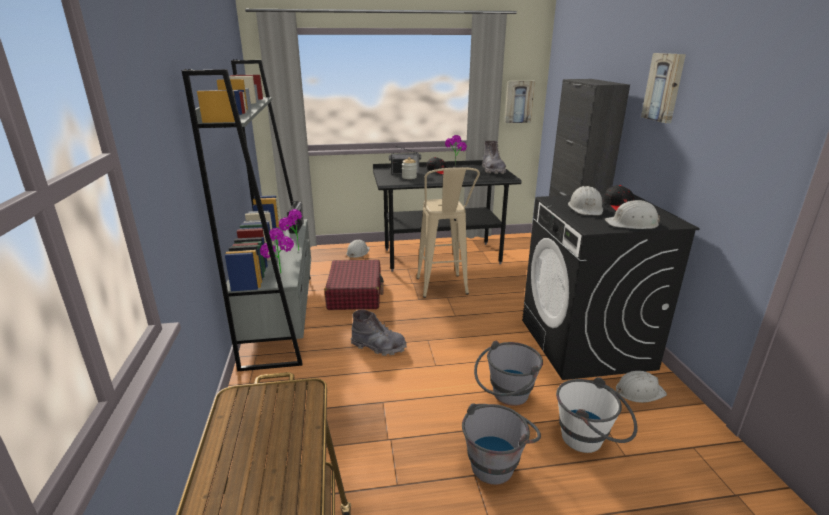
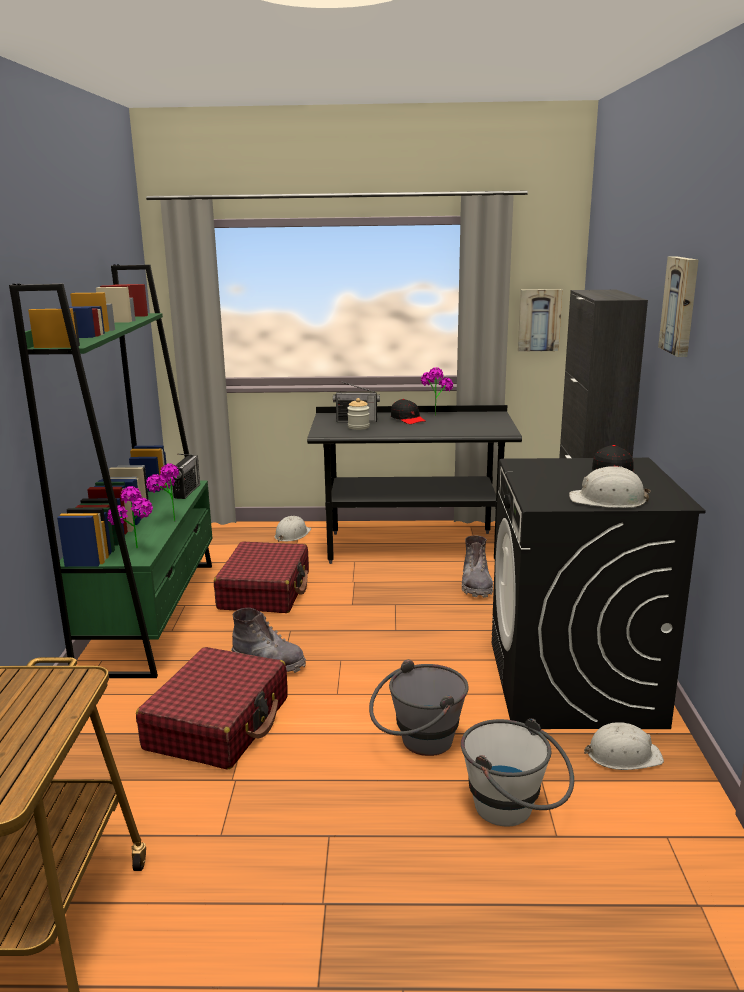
camera: 10 degrees right, 5 degrees down
grey bookcase [181,60,311,371] -> green bookcase [9,264,213,678]
beige stool [417,167,480,298] -> none
grey bucket [462,403,541,485] -> none
grey boot [482,141,506,174] -> grey boot moved to [462,536,493,598]
white hard hat [568,186,603,215] -> none
none -> red suitcase [136,647,288,770]

